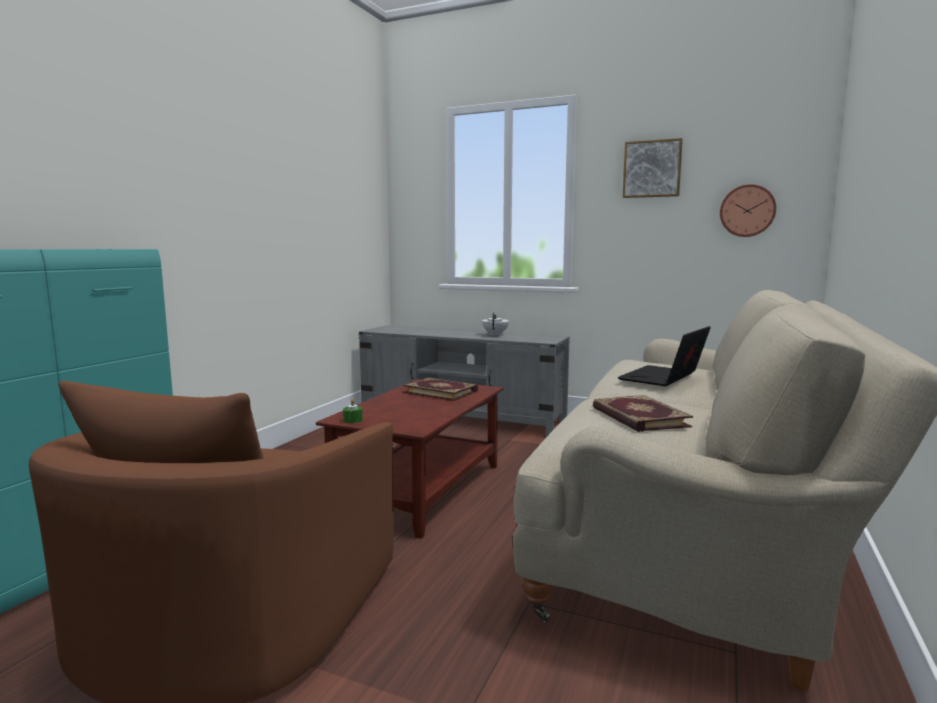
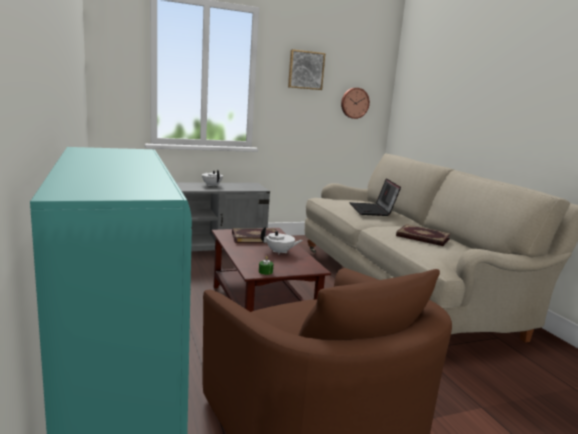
camera: 45 degrees left, 5 degrees up
none -> white teapot [261,227,303,255]

